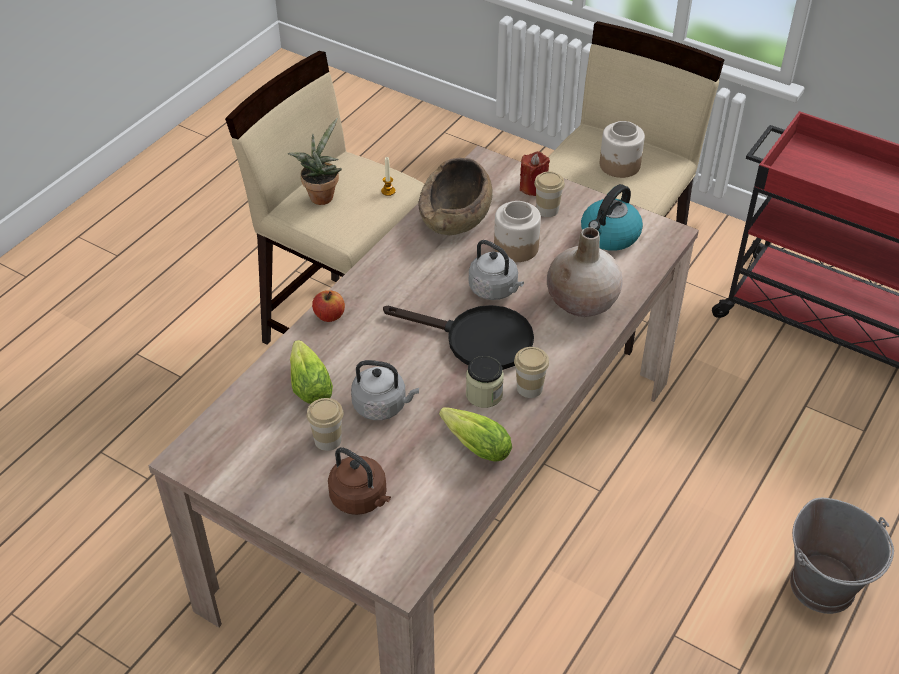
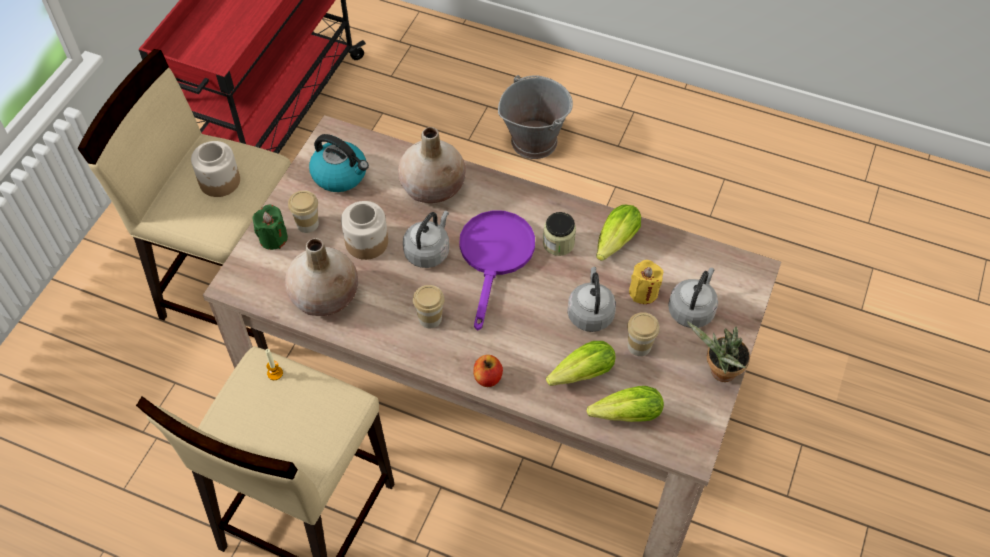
camera: 100 degrees left, 10 degrees up
potted plant [288,118,342,205] -> potted plant moved to [687,321,750,382]
brown kettle [328,447,391,515] -> grey kettle [668,268,718,328]
black frying pan [383,305,534,370] -> purple frying pan [459,210,535,330]
brown bowl [419,158,493,235] -> beige vase [285,238,358,316]
cup [514,347,549,398] -> cup moved to [413,285,445,328]
red candle [520,151,550,196] -> green candle [252,204,288,250]
none -> lettuce [586,386,664,422]
none -> yellow candle [629,260,663,304]

